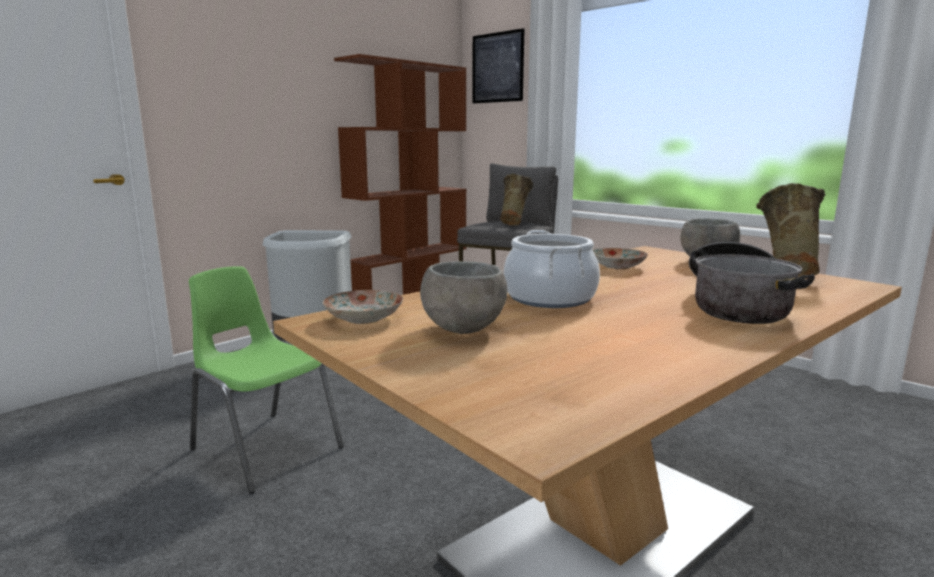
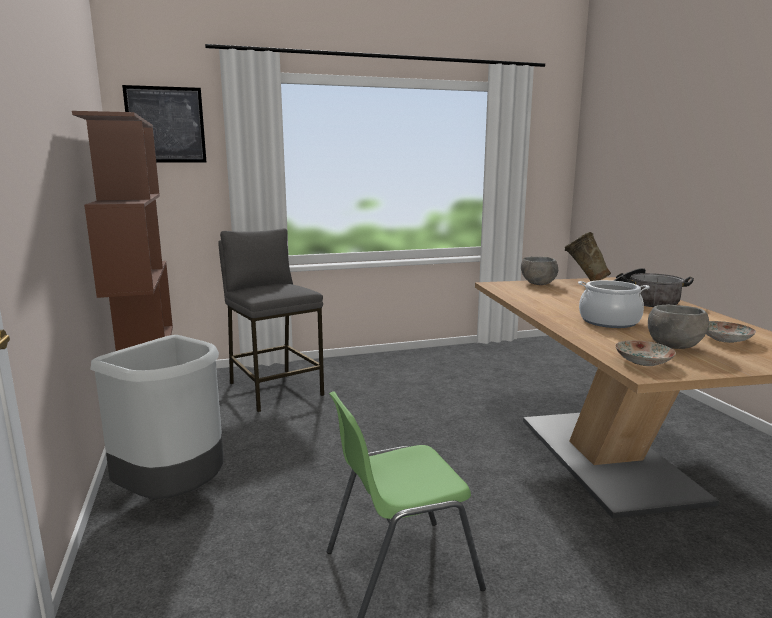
camera: 60 degrees left, 0 degrees up
beige vase [500,174,533,226] -> none
plate [593,248,648,269] -> plate moved to [706,321,756,343]

